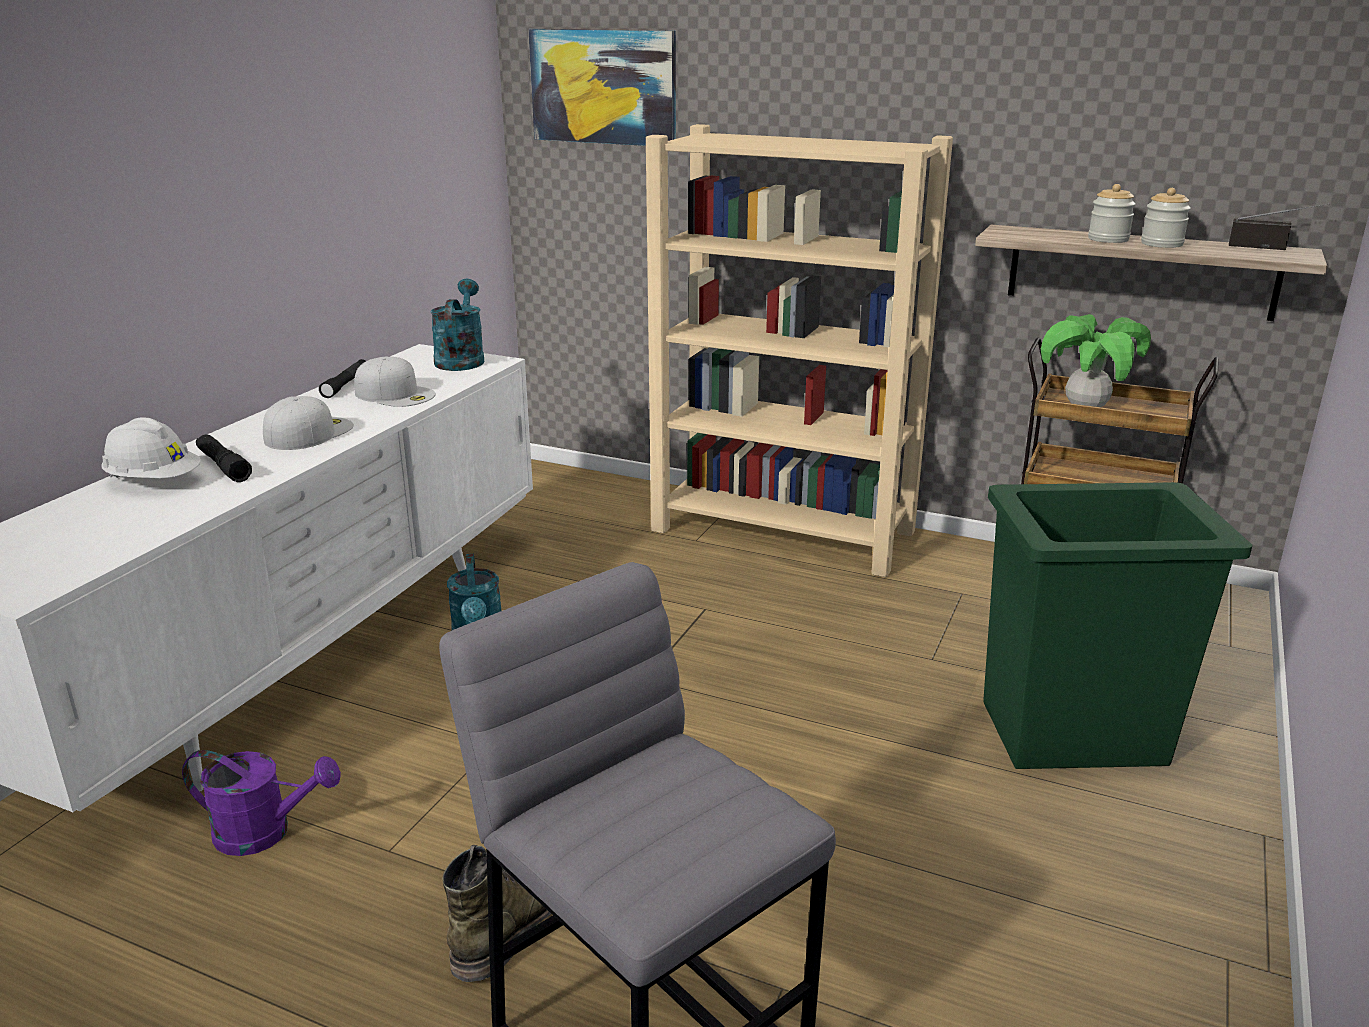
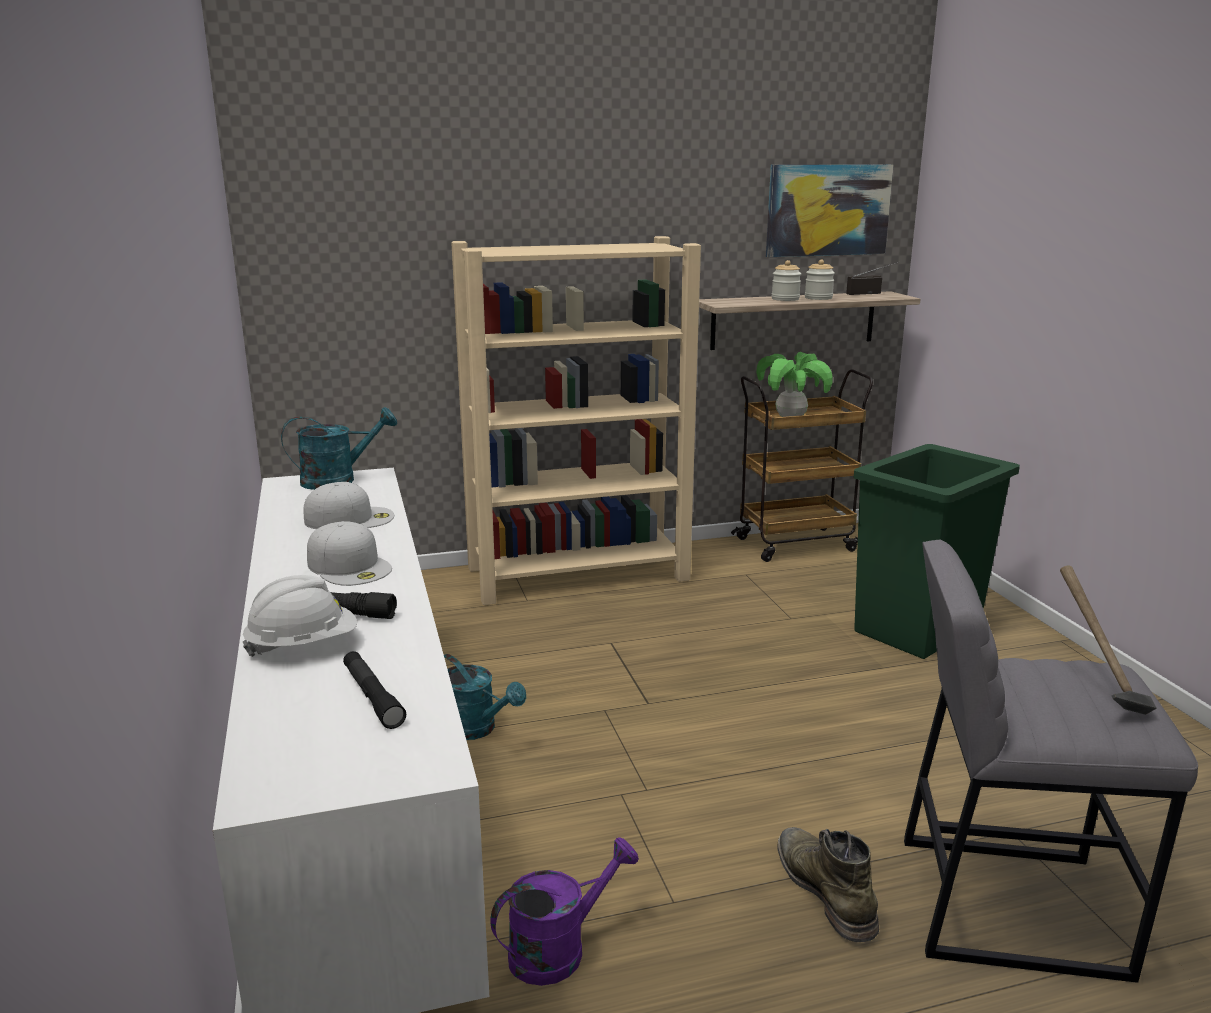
camera: 40 degrees left, 5 degrees down
white cap [263,396,354,450] -> white cap turned 150 degrees clockwise [307,521,392,586]
black flashlight [319,359,366,398] -> black flashlight moved to [343,651,406,729]
turquoise watering can [430,279,484,371] -> turquoise watering can turned 105 degrees clockwise [281,407,397,490]
picture [528,29,676,146] -> picture moved to [766,164,894,257]
none -> hammer [1060,565,1157,715]

